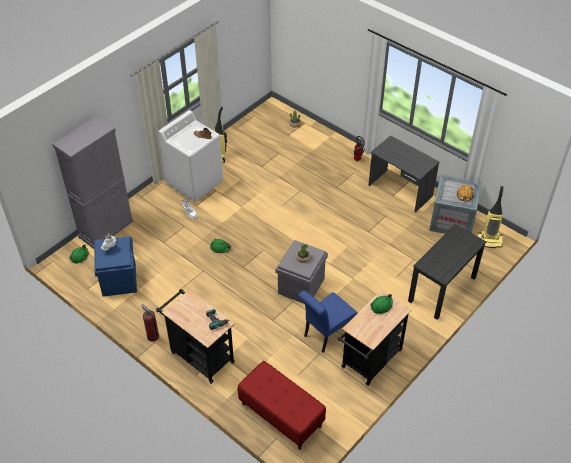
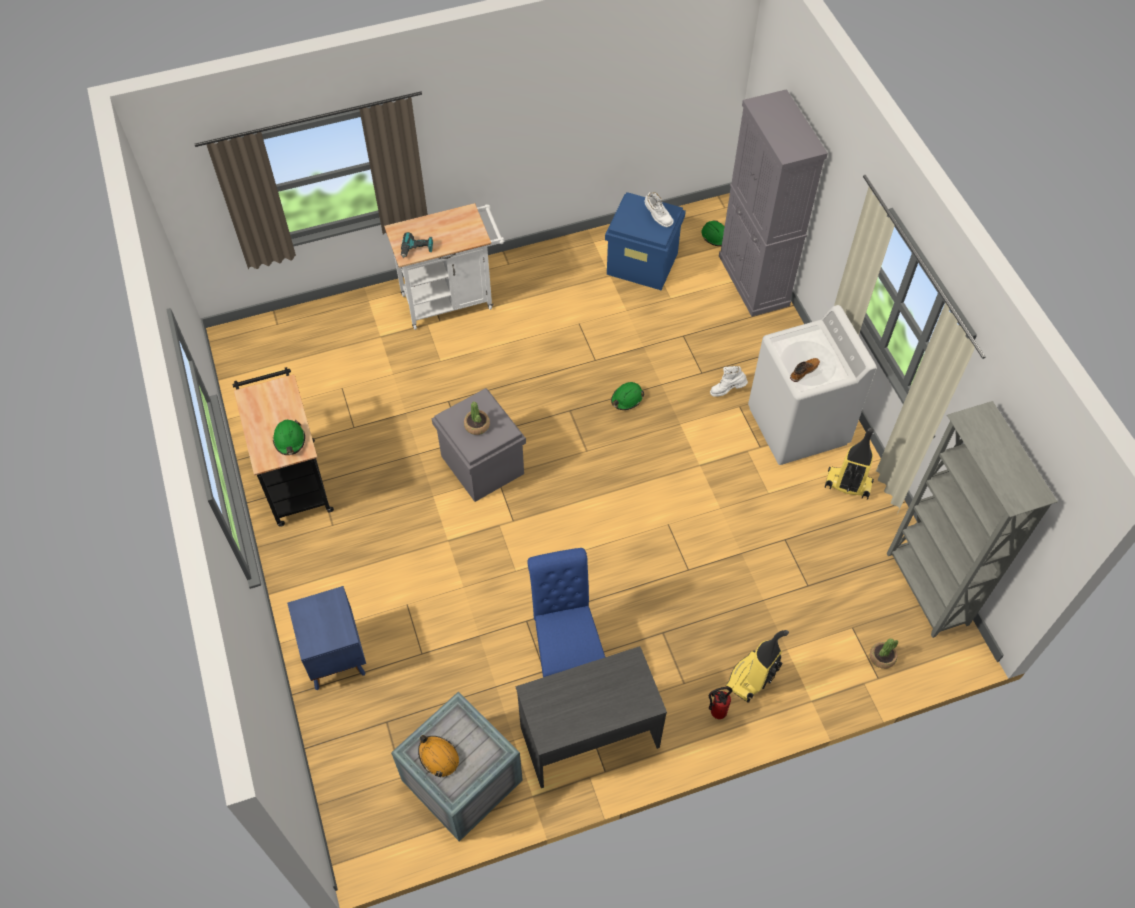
camera: 120 degrees right, 10 degrees up
fire extinguisher [141,304,159,342] -> none
black cart [156,289,235,384] -> white cart [384,203,505,330]
red bench [238,361,326,450] -> none
blue chair [298,291,357,353] -> blue chair moved to [528,548,605,677]
black desk [408,224,486,320] -> blue nightstand [287,586,366,691]
vacuum cleaner [477,186,504,248] -> vacuum cleaner moved to [726,630,789,703]
none -> grey bookcase [887,401,1058,638]

